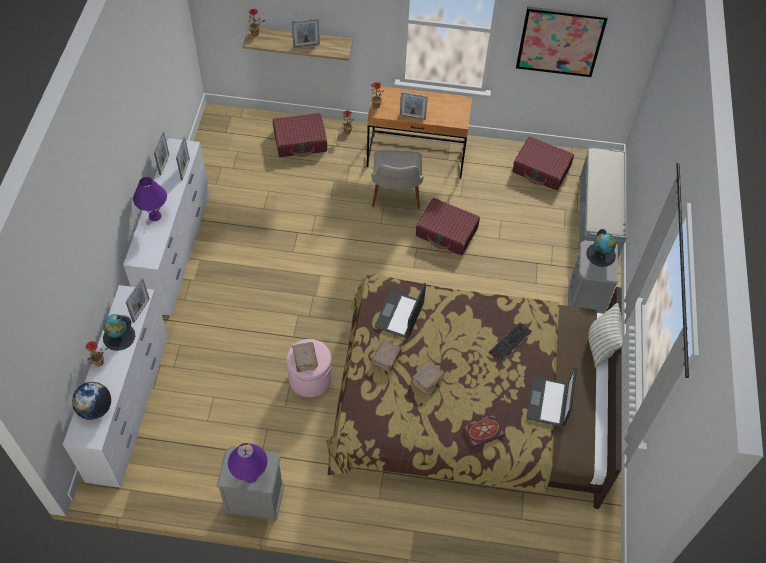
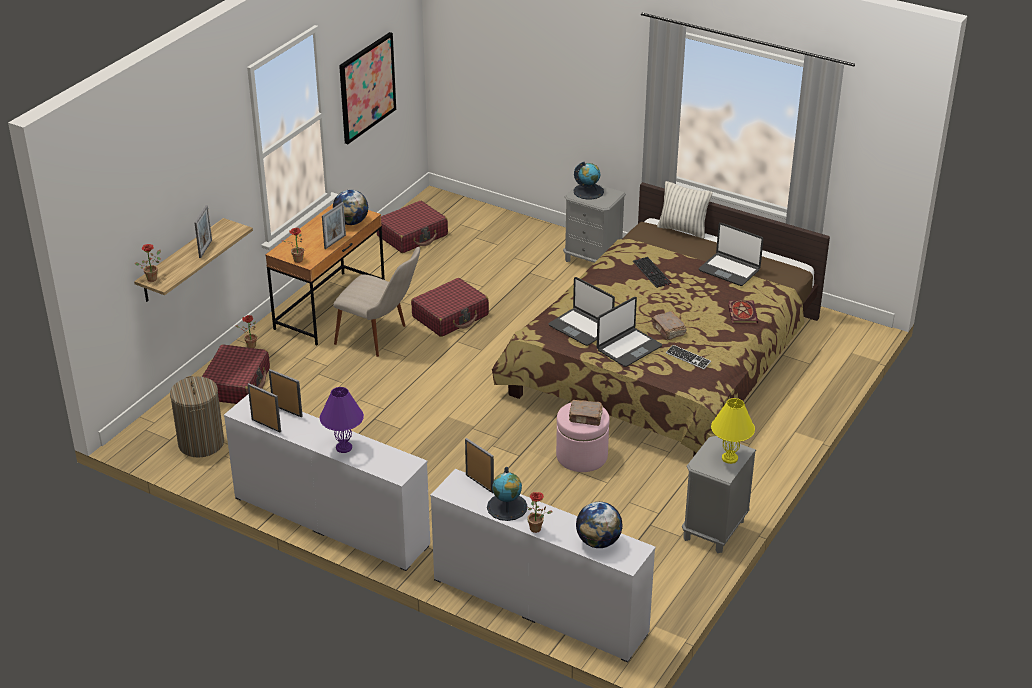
camera: 65 degrees left, 20 degrees down
purple table lamp [228,443,268,483] -> yellow table lamp [711,398,755,464]
brown book [372,340,402,371] -> laptop [597,297,662,367]
grey bench [579,148,627,258] -> none
none -> laundry basket [170,376,224,458]
none -> globe [333,190,368,225]
none -> keyboard [666,345,711,369]

